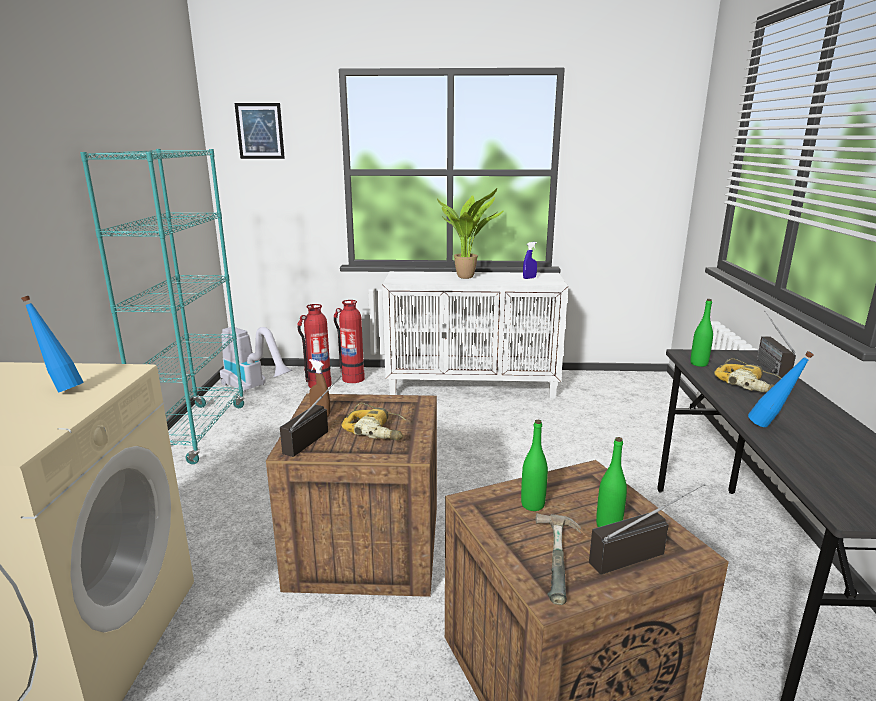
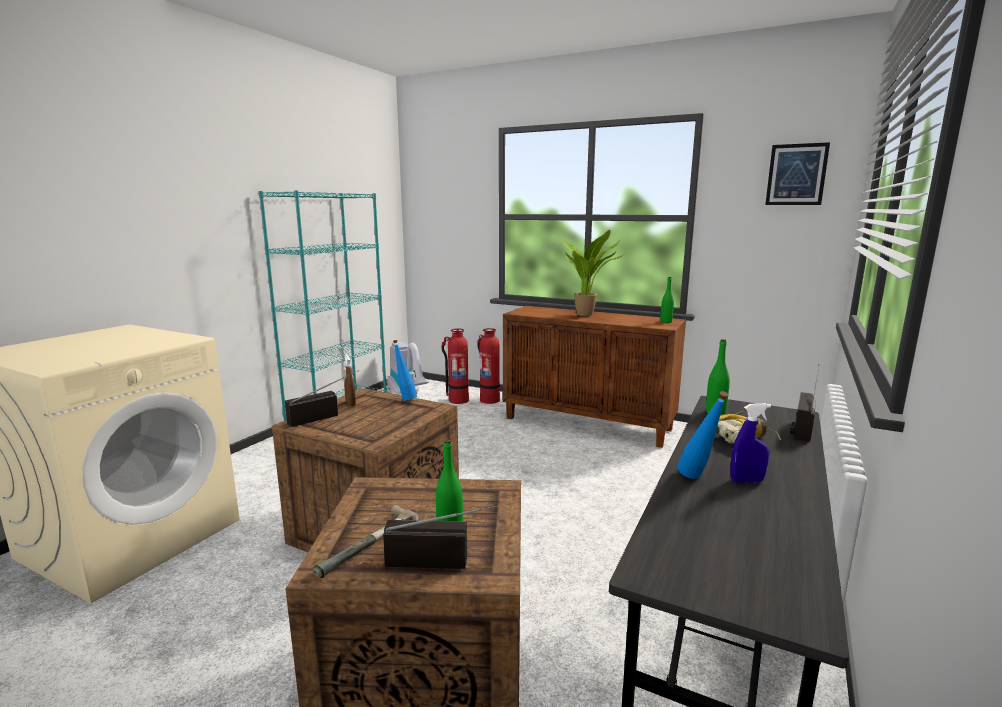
camera: 25 degrees right, 5 degrees down
blue bottle [21,296,84,393] -> blue bottle moved to [393,340,417,401]
picture [235,103,285,159] -> picture moved to [765,142,830,205]
power drill [341,403,406,441] -> none
white cabinet [382,271,568,399] -> brown cabinet [503,306,686,448]
green bottle [521,420,548,511] -> green bottle moved to [661,277,674,323]
blue spray bottle [523,242,537,279] -> blue spray bottle moved to [730,403,771,482]

